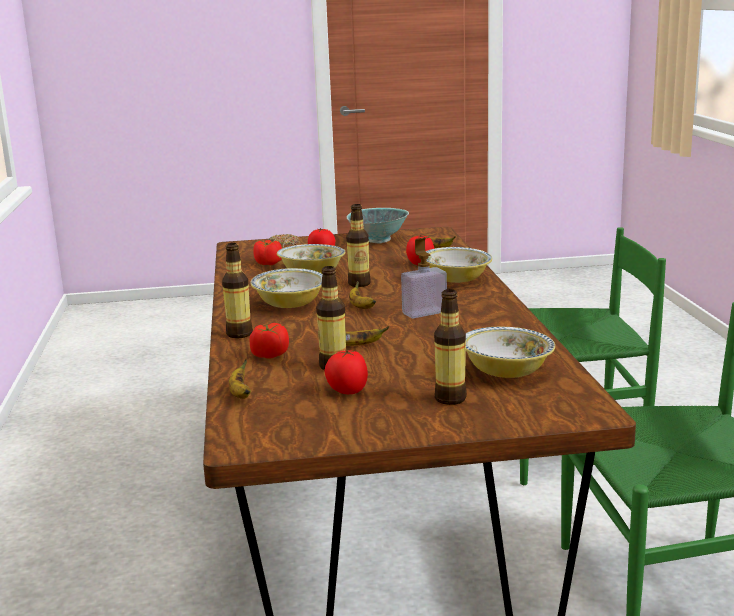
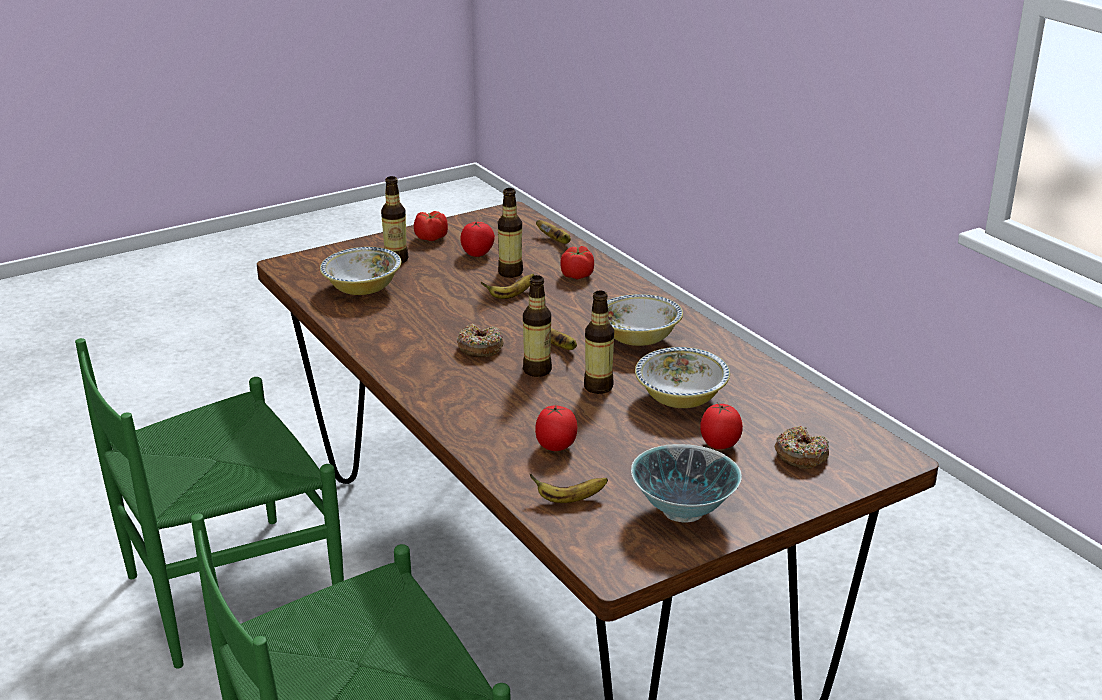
camera: 155 degrees right, 10 degrees up
bottle [222,243,253,338] -> bottle moved to [523,275,552,377]
tomato [253,240,282,265] -> tomato moved to [414,211,448,241]
soap dispenser [401,237,447,318] -> donut [457,324,503,357]
bowl [426,247,492,283] -> none

